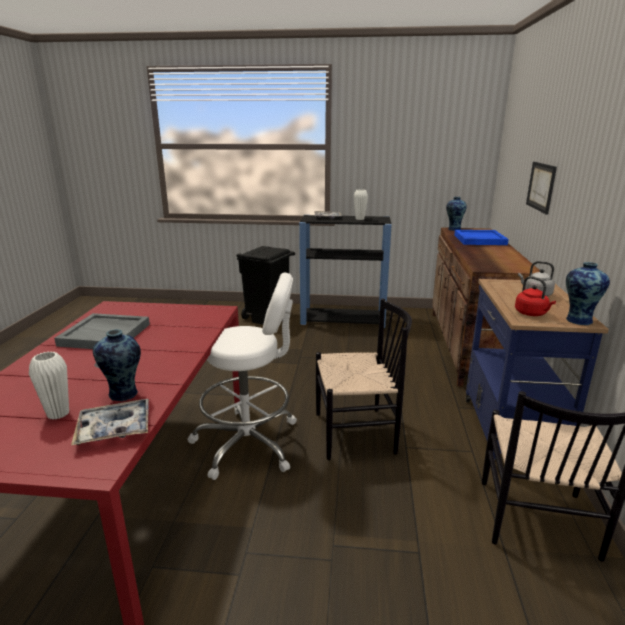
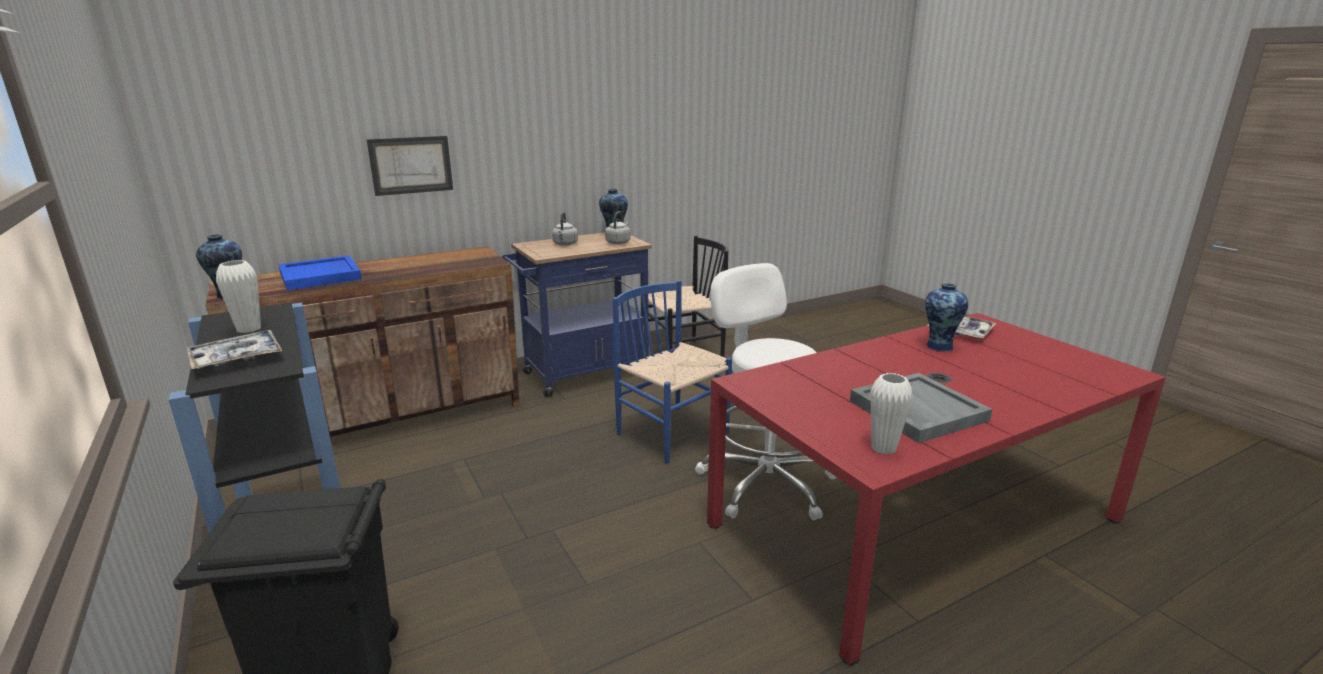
camera: 125 degrees left, 0 degrees up
white vase [29,351,69,420] -> white vase moved to [870,373,913,455]
black chair [316,299,412,460] -> blue chair [613,280,732,464]
red kettle [515,276,556,316] -> grey kettle [605,211,631,244]

